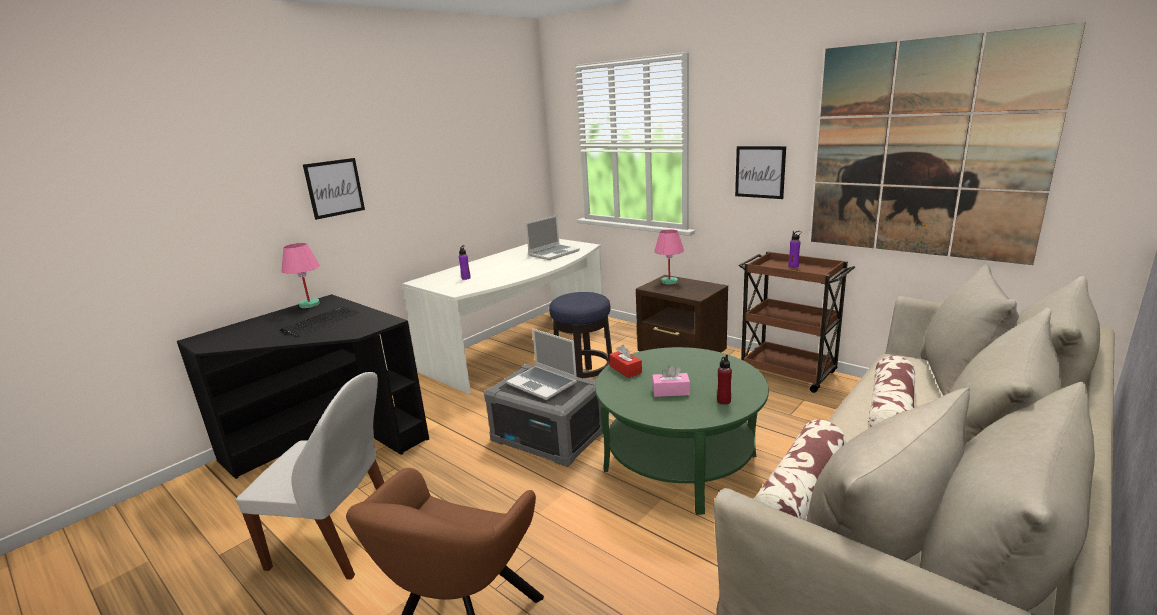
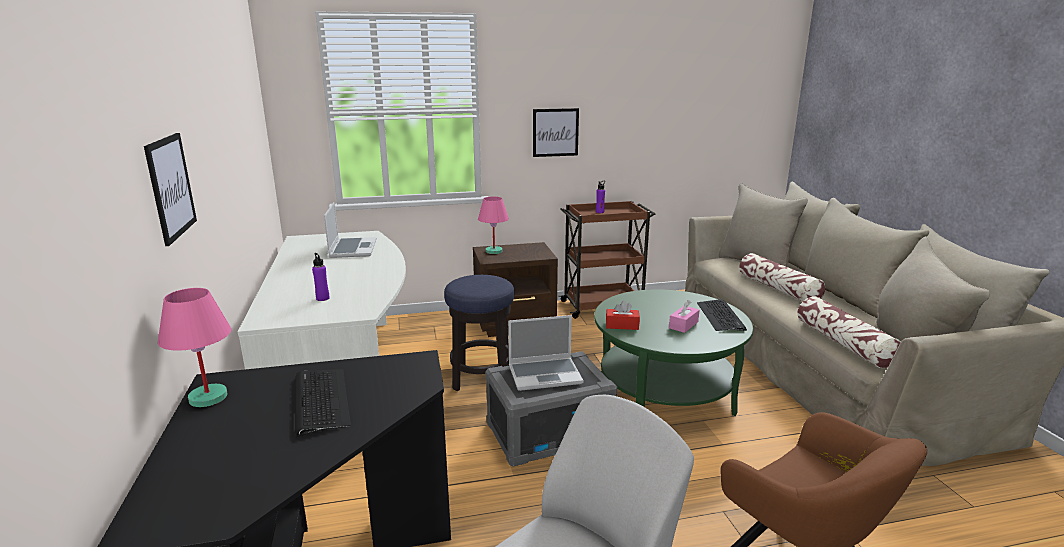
camera: 55 degrees left, 0 degrees up
red bottle [717,354,732,405] -> keyboard [697,299,747,331]
picture [811,22,1086,265] -> none

